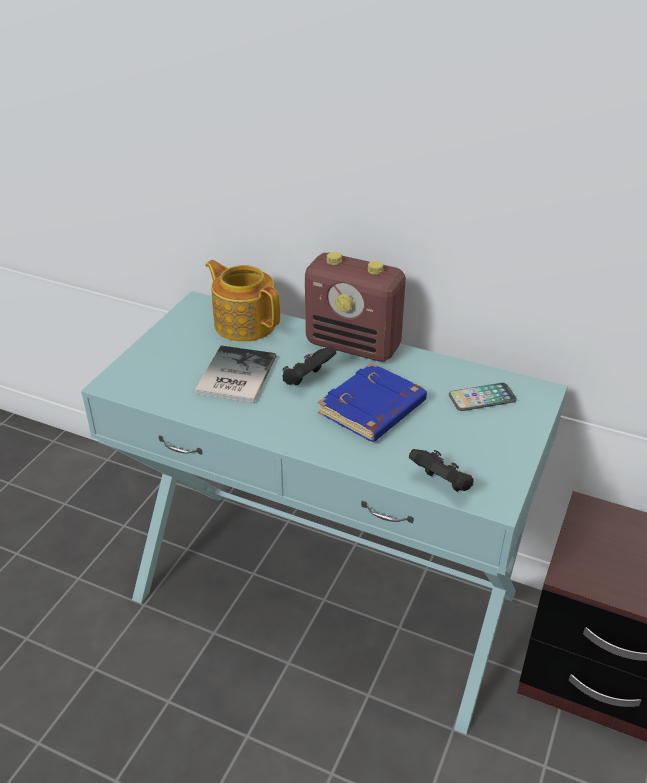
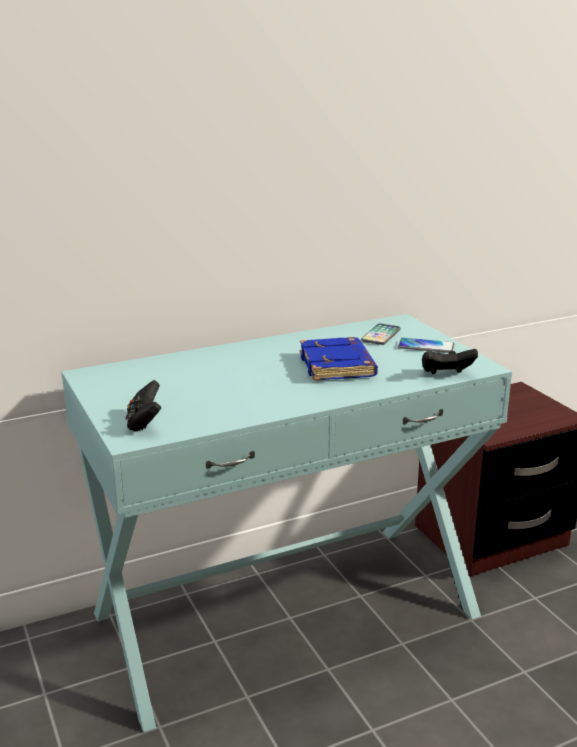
camera: 50 degrees left, 15 degrees down
book [195,346,276,403] -> none
teapot [205,260,280,342] -> none
black game controller [282,346,336,386] -> black game controller moved to [126,380,161,432]
radio [305,252,406,362] -> none
none -> phone [398,338,454,353]

